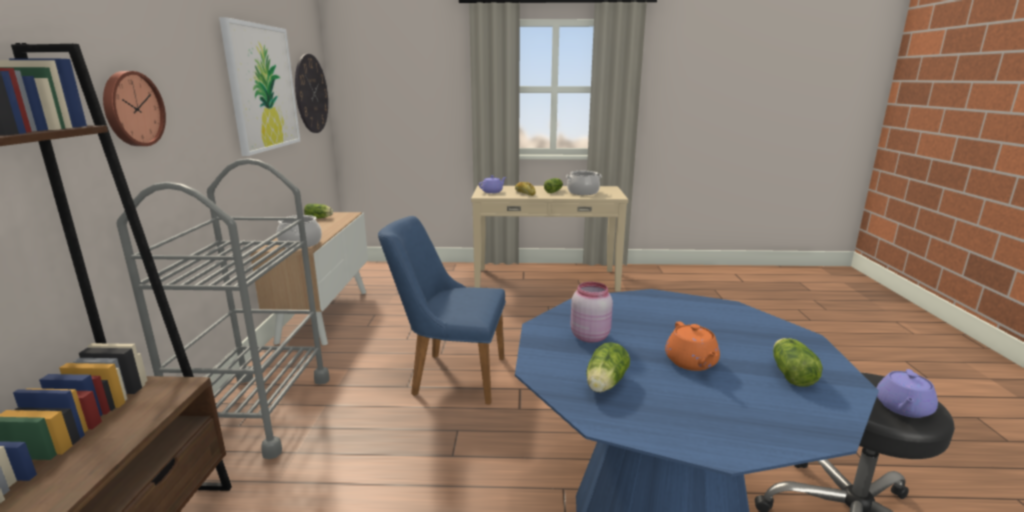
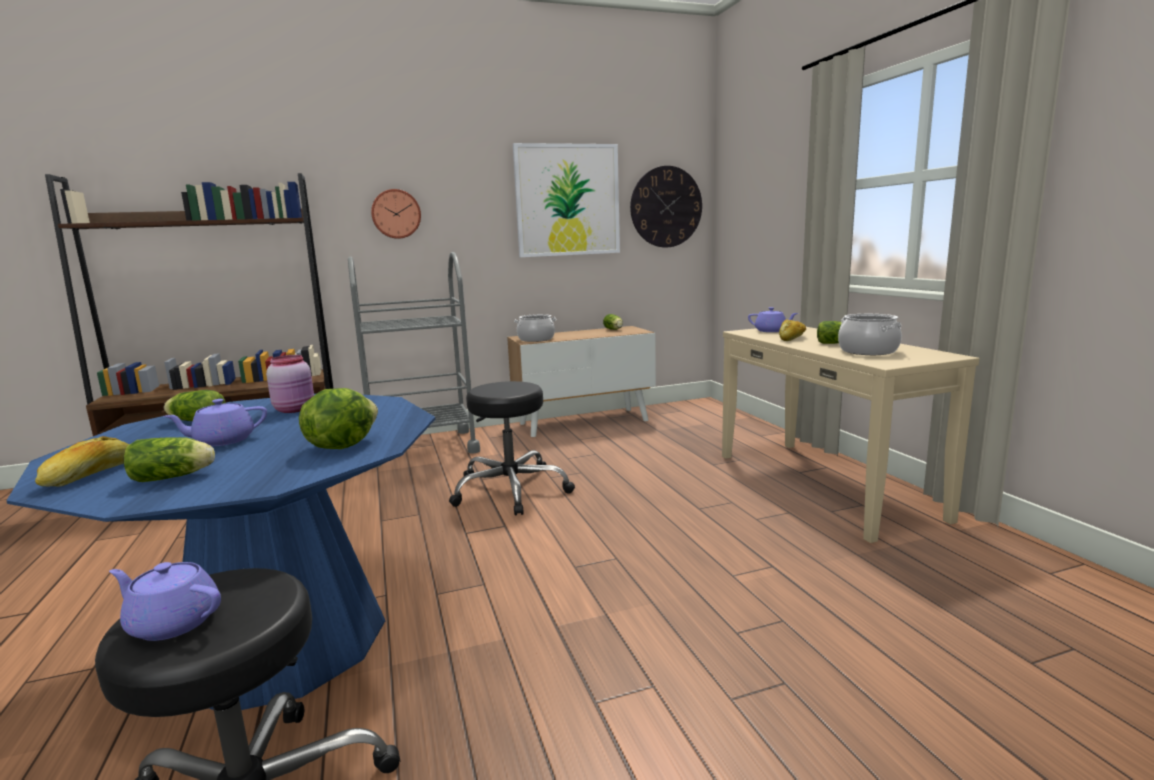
camera: 70 degrees right, 5 degrees down
blue chair [378,216,506,405] -> black stool [449,381,575,515]
orange teapot [665,321,720,371] -> purple teapot [163,399,267,447]
none -> bread [35,436,130,487]
none -> lettuce [299,388,378,449]

